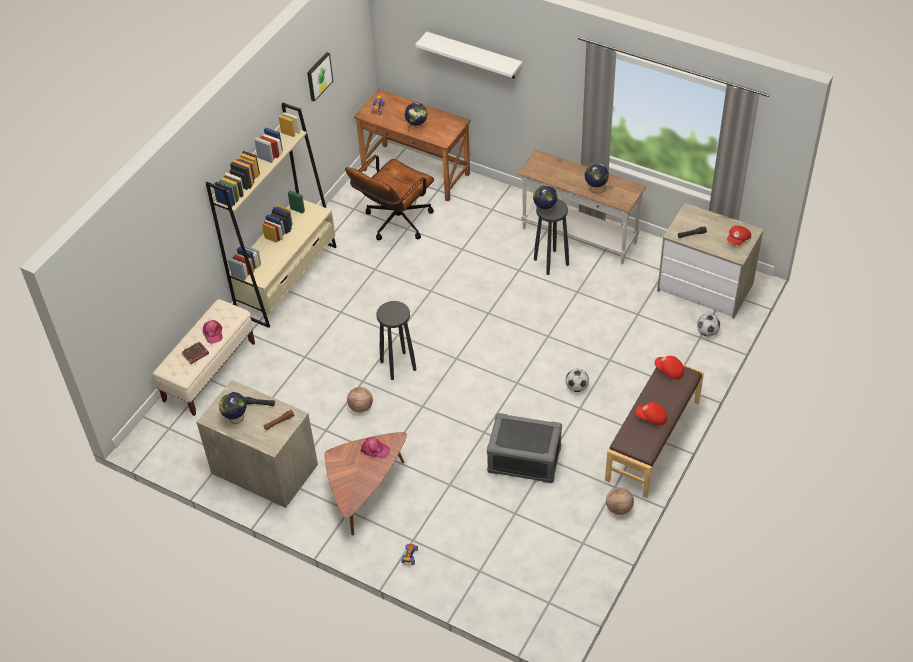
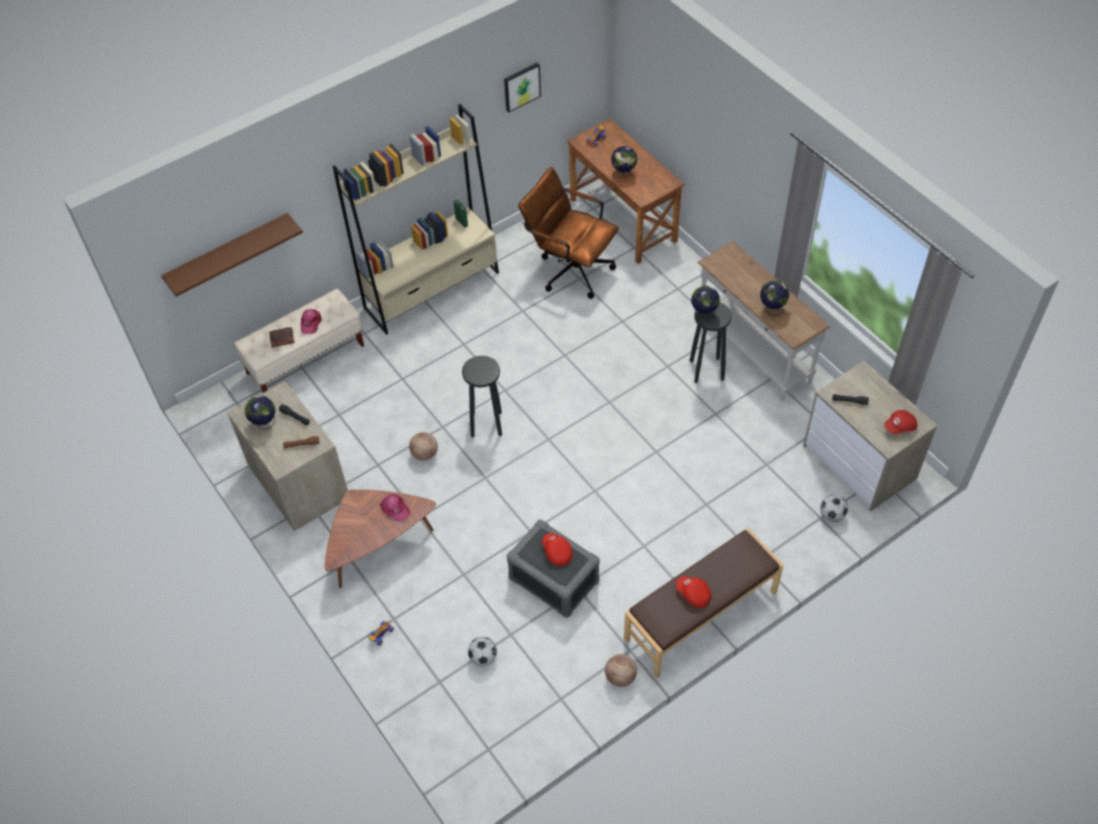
camera: 25 degrees right, 5 degrees up
brown office chair [345,155,434,240] -> brown office chair turned 60 degrees clockwise [518,167,619,299]
white shelf [415,32,523,79] -> none
football [565,369,589,392] -> football moved to [468,637,497,666]
red cap [655,356,684,379] -> red cap moved to [542,533,573,566]
none -> brown shelf [161,213,303,297]

